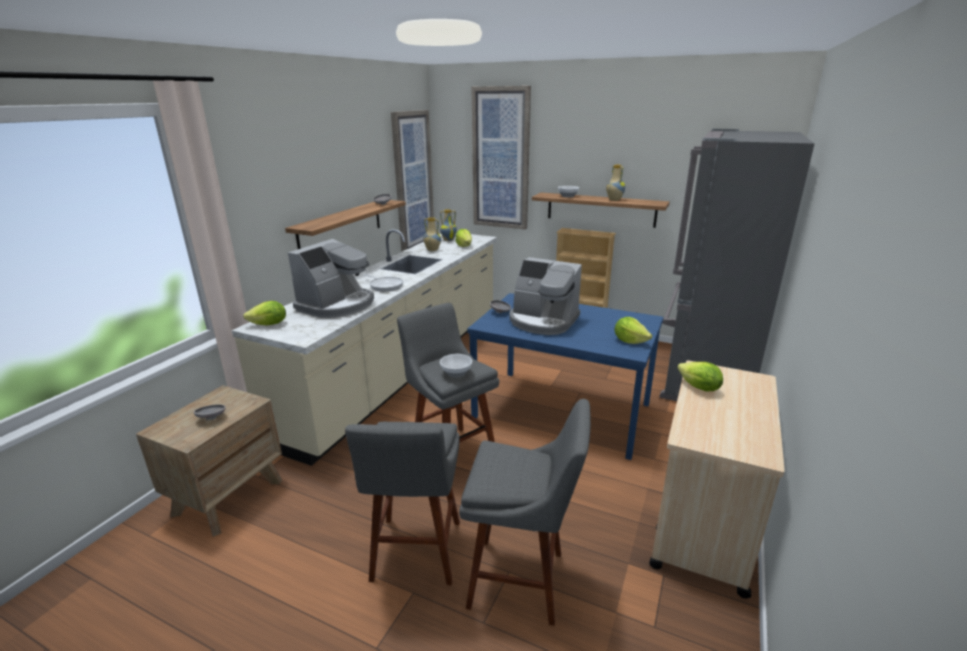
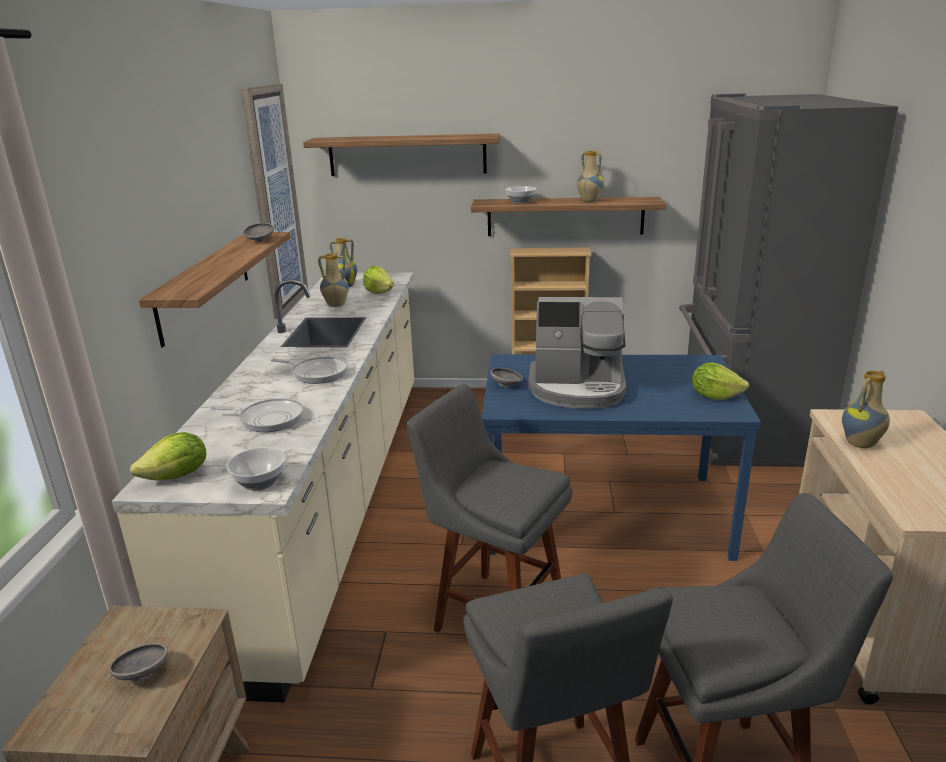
camera: 20 degrees left, 0 degrees up
coffee machine [288,239,374,318] -> frying pan [210,398,304,432]
bowl [440,354,472,378] -> bowl moved to [226,447,286,490]
picture [471,86,531,230] -> shelf [303,134,500,176]
lettuce [677,362,723,392] -> vase [842,371,890,448]

